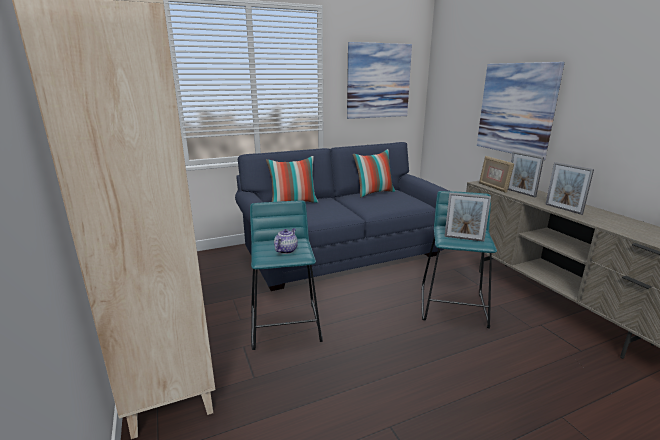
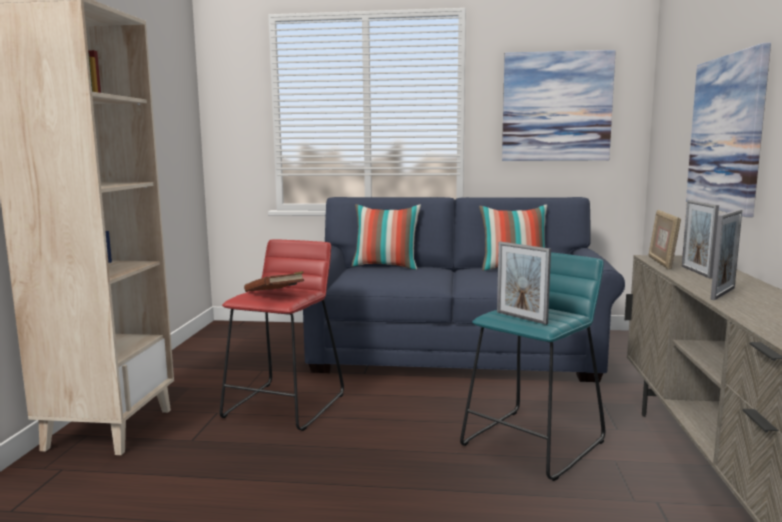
camera: 30 degrees right, 10 degrees down
turquoise stool [250,201,323,350] -> red stool [220,240,344,431]
teapot [274,228,298,254] -> brown book [244,271,304,292]
picture frame [545,162,594,215] -> picture frame turned 135 degrees counterclockwise [710,210,742,300]

